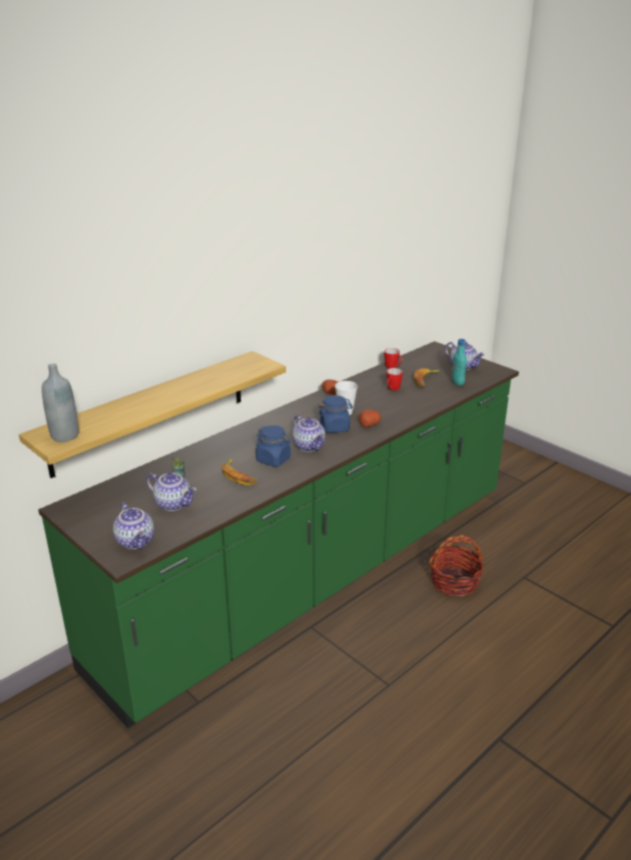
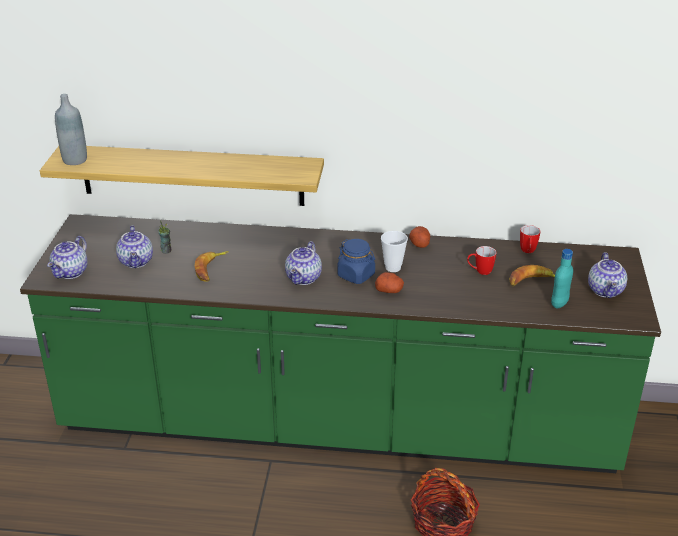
camera: 50 degrees right, 5 degrees up
blue jar [256,425,291,467] -> none

